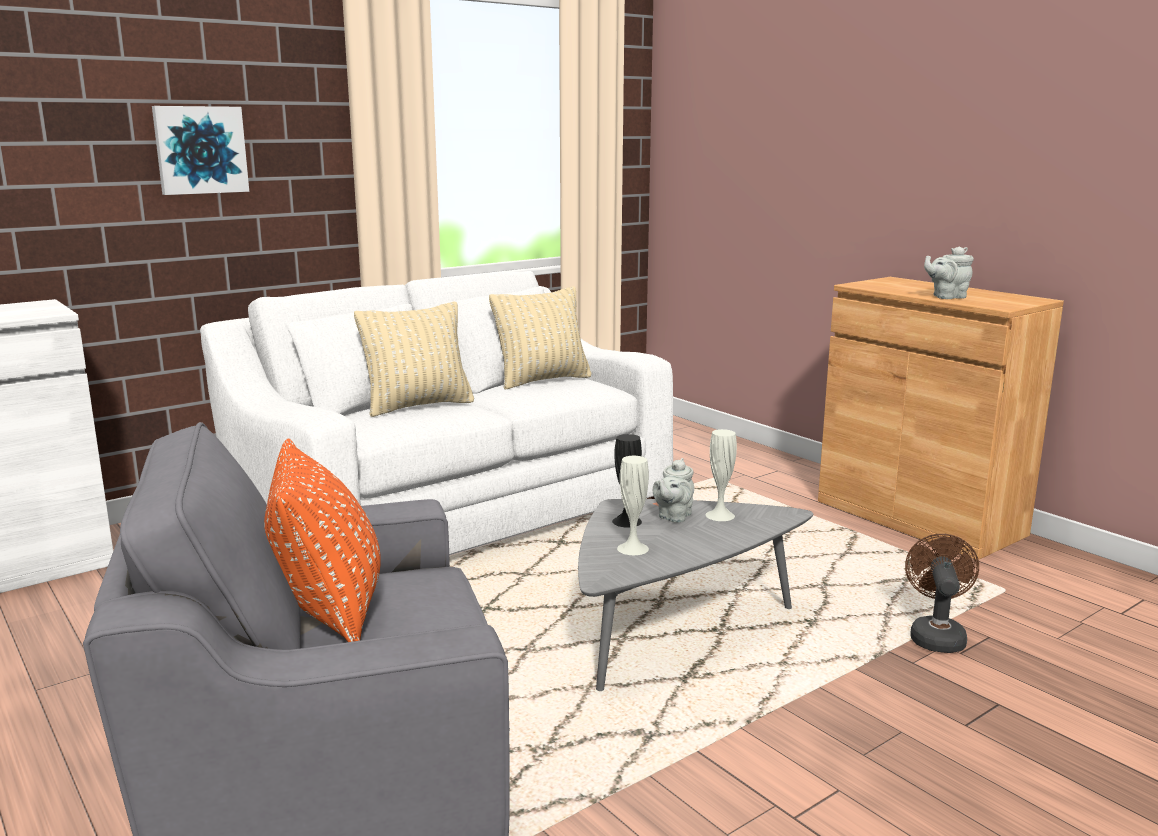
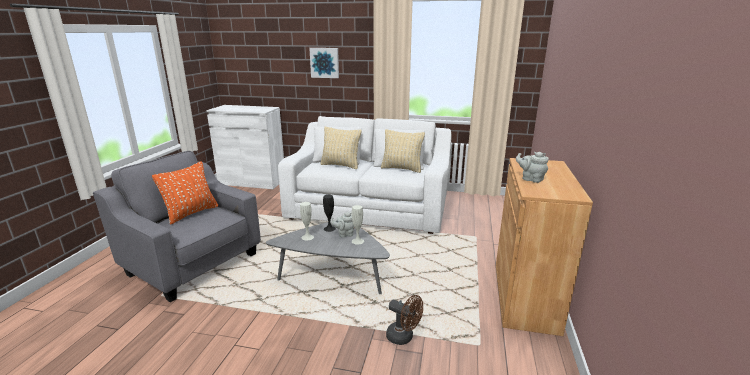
camera: 50 degrees right, 5 degrees up
brown fan [905,534,979,653] -> brown fan turned 60 degrees clockwise [386,295,423,345]

